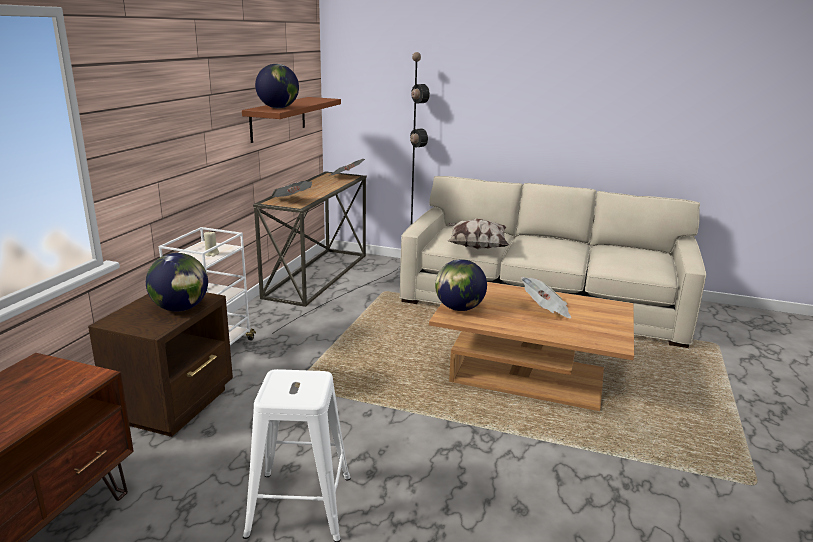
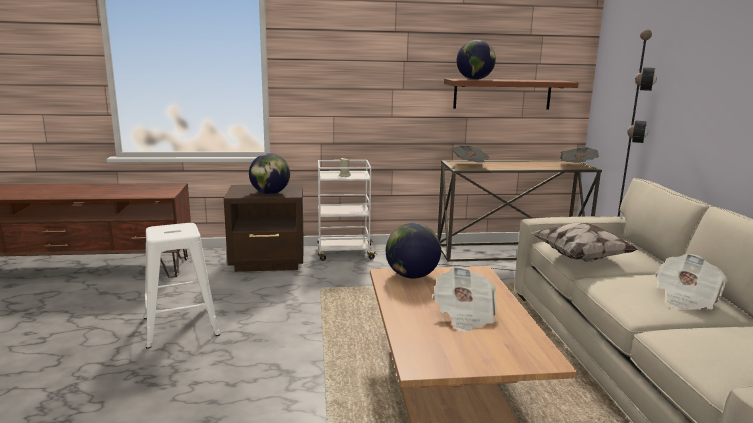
camera: 65 degrees right, 5 degrees down
none -> newspaper [655,254,727,309]

